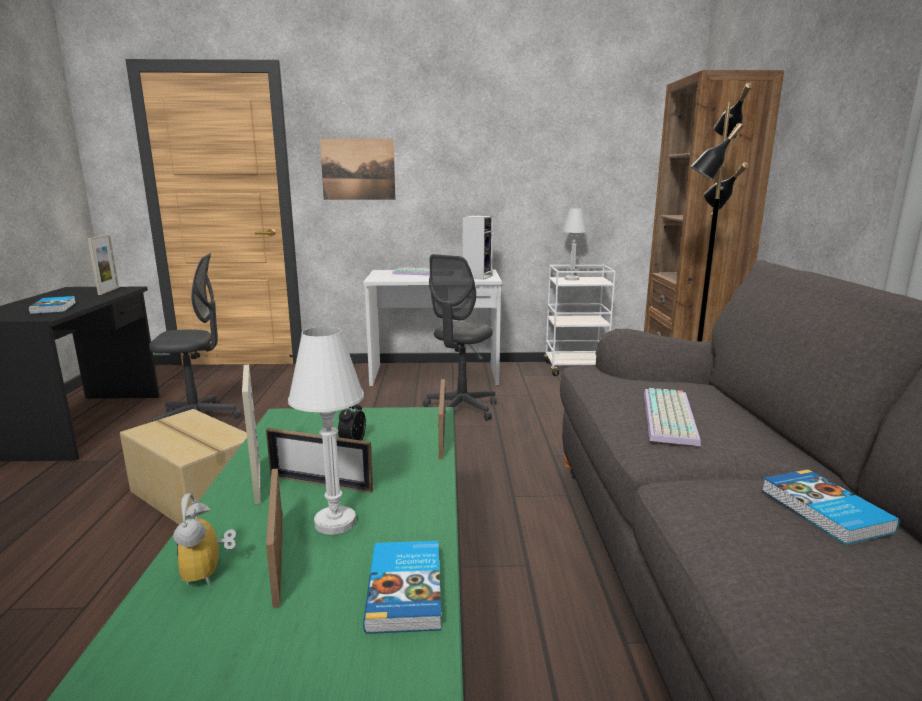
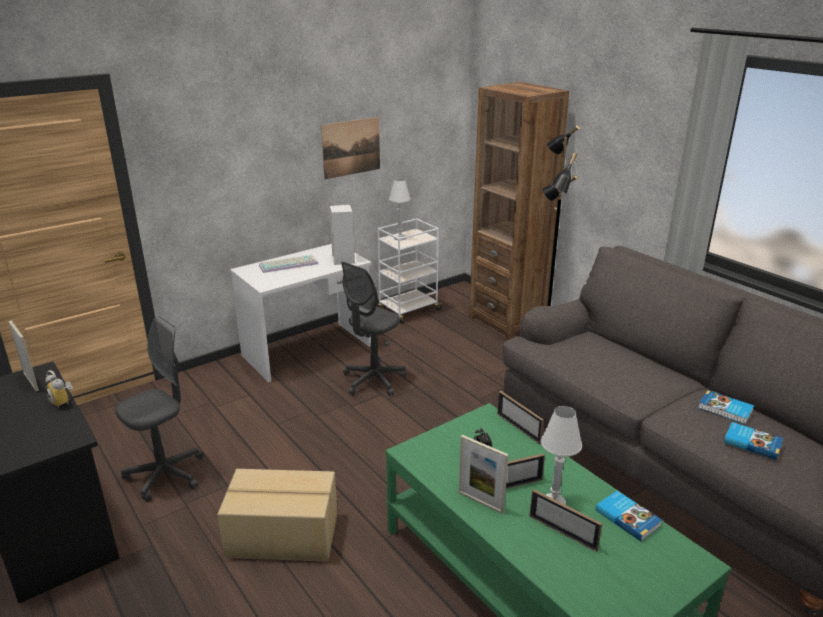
camera: 35 degrees left, 10 degrees up
book [28,296,76,314] -> book moved to [724,422,783,460]
alarm clock [173,493,236,586] -> alarm clock moved to [46,370,73,408]
picture [320,139,396,200] -> picture moved to [321,117,380,179]
grey office chair [423,254,497,421] -> grey office chair turned 45 degrees clockwise [341,262,406,396]
keyboard [644,388,701,446] -> none

